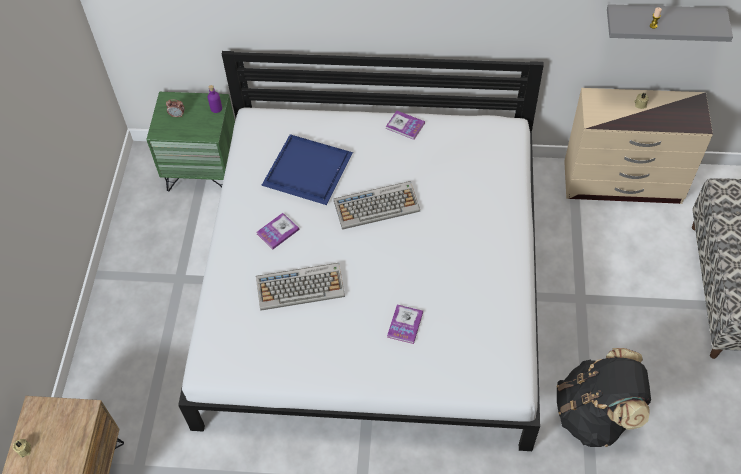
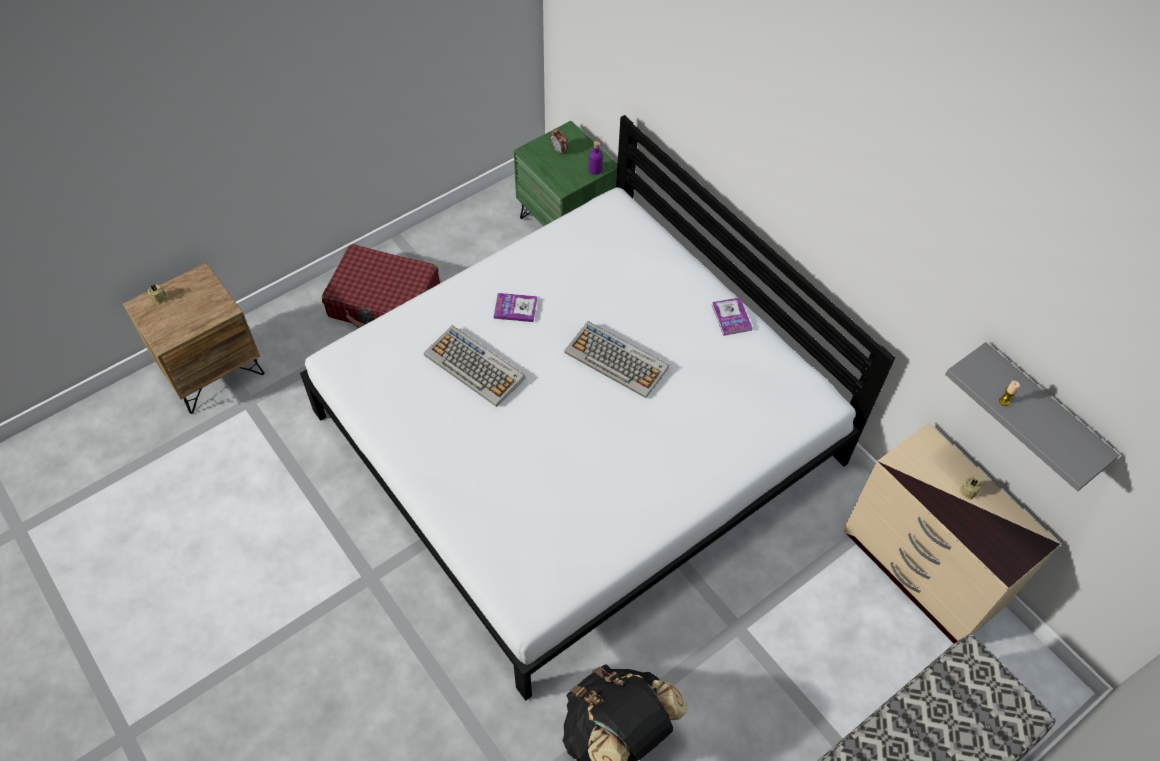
camera: 45 degrees right, 0 degrees up
blue tray [261,134,353,205] -> none
book [387,305,423,344] -> none
none -> red suitcase [322,244,440,328]

